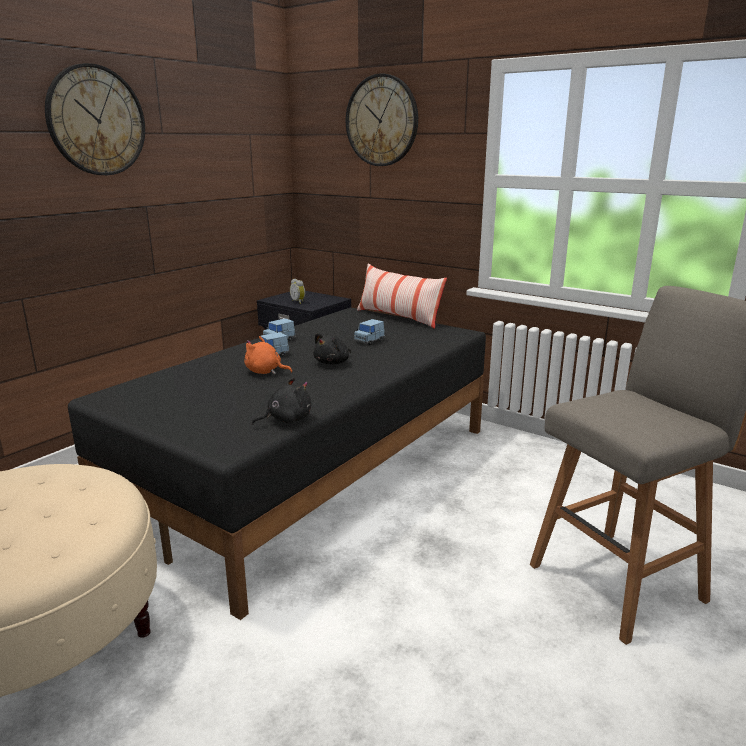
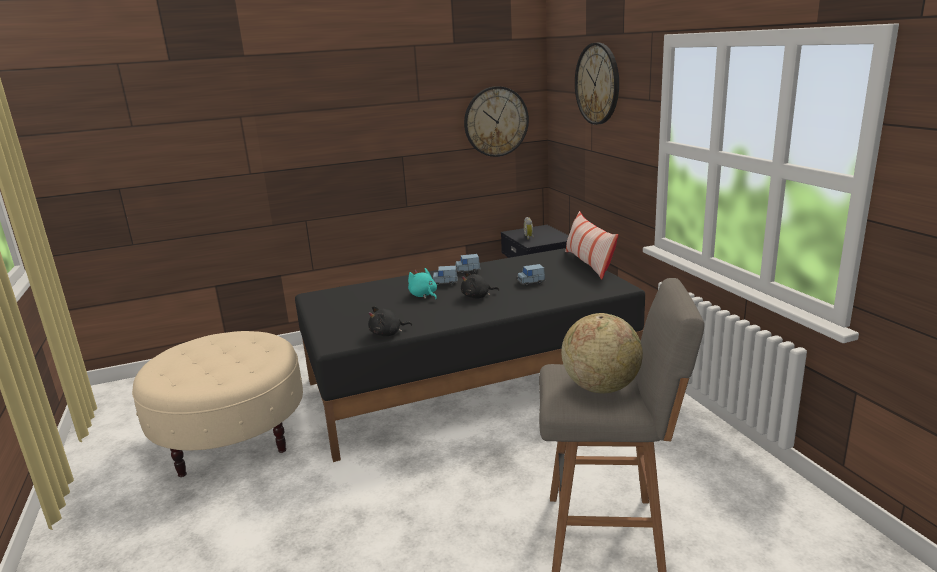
camera: 35 degrees right, 0 degrees up
wall clock [45,63,145,175] -> wall clock moved to [464,86,529,157]
orange plush toy [244,336,292,375] -> turquoise plush toy [408,268,437,300]
black plush toy [252,377,311,425] -> black plush toy turned 150 degrees clockwise [368,306,412,336]
none -> globe [561,313,643,393]

